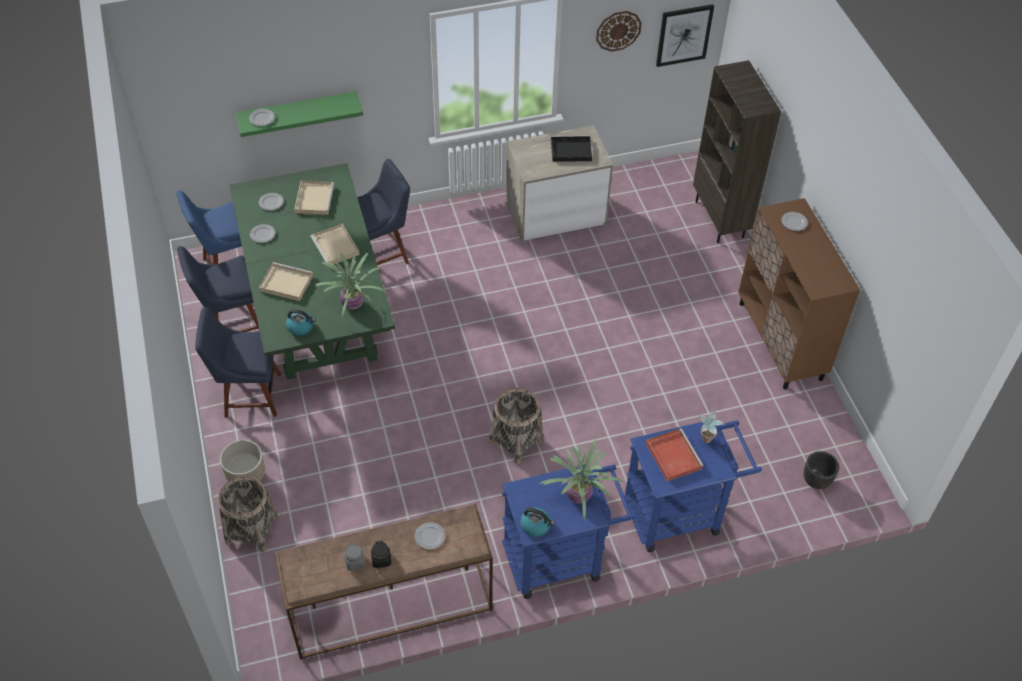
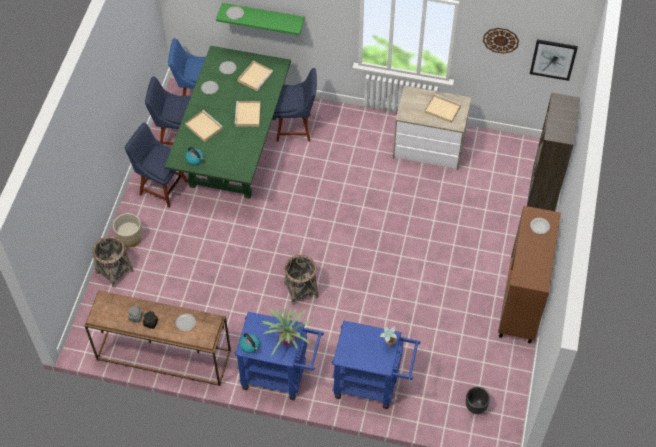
camera: 30 degrees right, 5 degrees up
potted plant [315,252,387,318] -> none
black tray [551,135,592,162] -> beige tray [425,94,461,123]
red tray [646,428,704,481] -> none

